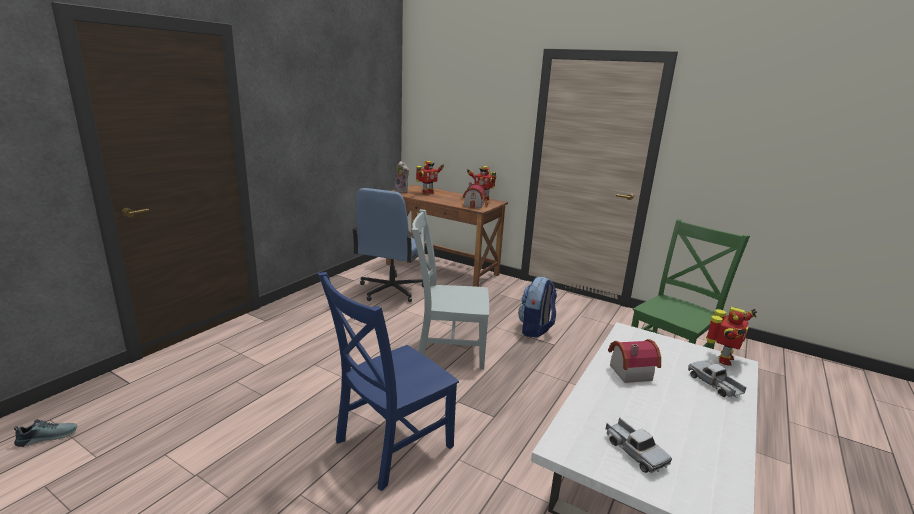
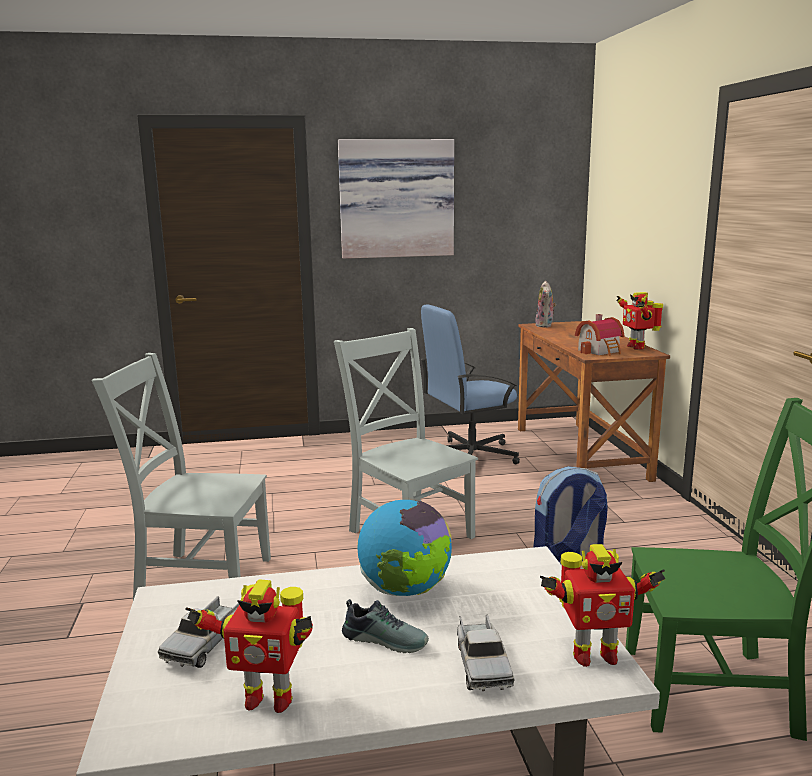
camera: 50 degrees right, 5 degrees down
shoe [14,419,77,447] -> shoe moved to [342,599,429,653]
blue chair [318,272,459,491] -> grey chair [92,353,271,600]
toy robot [416,161,445,195] -> toy robot moved to [185,579,313,713]
toy house [608,339,661,383] -> globe [357,500,452,596]
toy truck [688,361,746,398] -> toy truck turned 150 degrees clockwise [457,615,515,691]
none -> picture [338,139,454,259]

